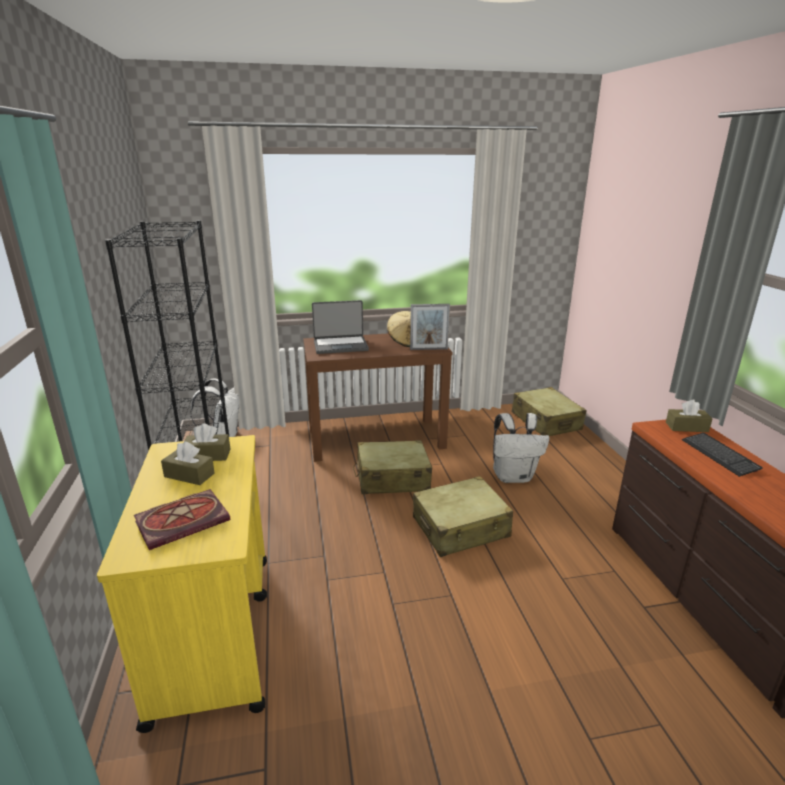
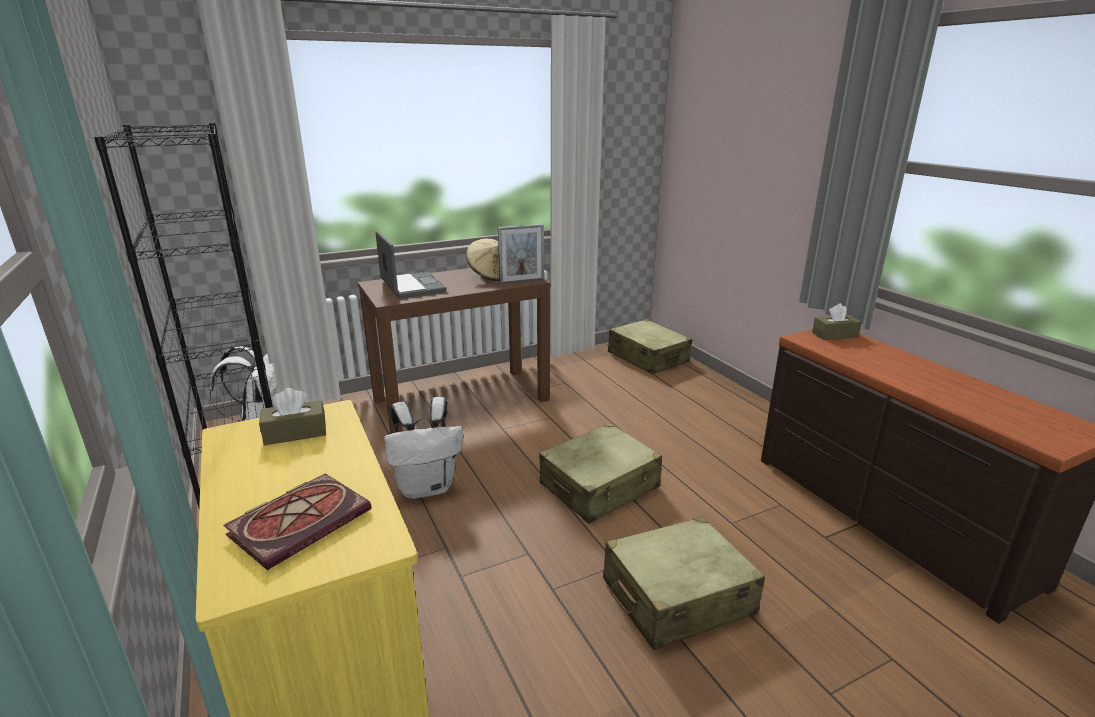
camera: 15 degrees left, 0 degrees up
brown tissue box [161,442,215,485] -> none
laptop [312,300,369,354] -> laptop turned 90 degrees counterclockwise [376,231,446,298]
beige suitcase [353,440,432,494] -> beige suitcase moved to [603,516,765,650]
white backpack [493,413,549,483] -> white backpack moved to [384,397,463,499]
keyboard [682,433,763,477] -> none

